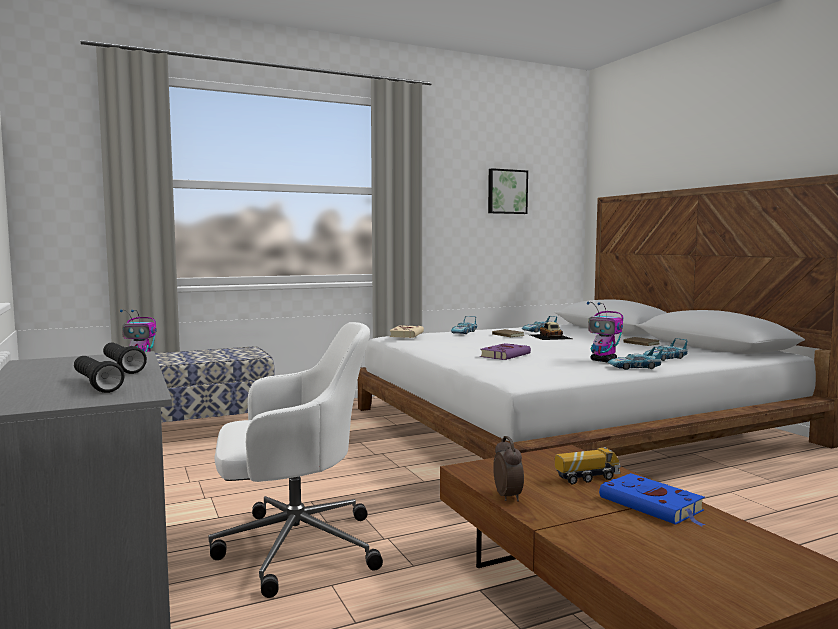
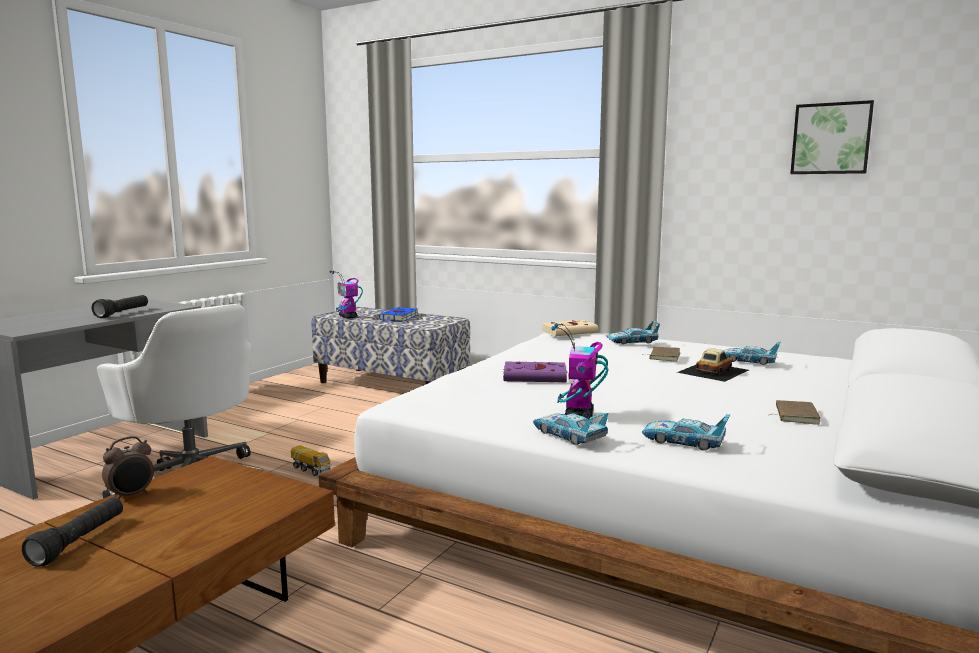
camera: 55 degrees right, 5 degrees up
black flashlight [74,356,125,393] -> black flashlight moved to [22,497,123,567]
toy truck [555,447,621,484] -> toy truck moved to [291,445,332,476]
blue book [599,473,706,527] -> blue book moved to [379,307,419,323]

